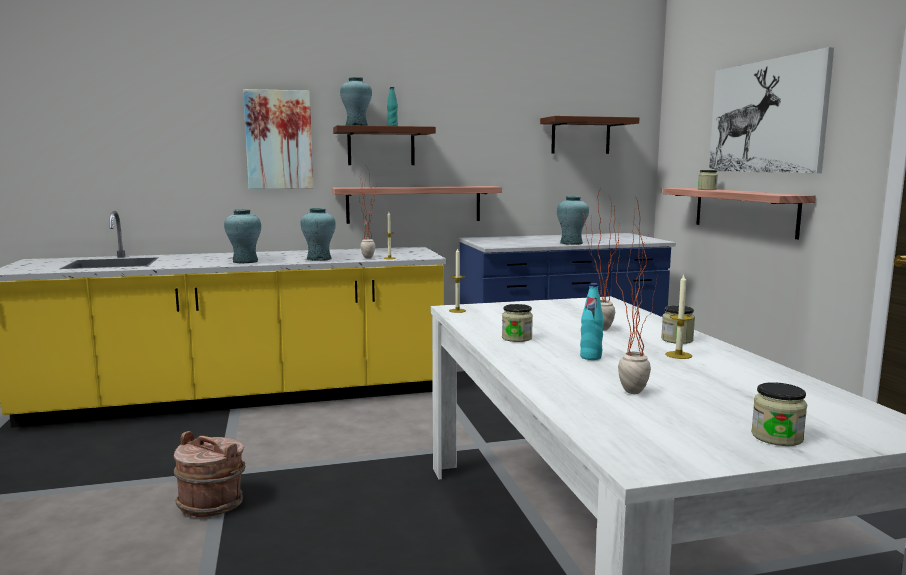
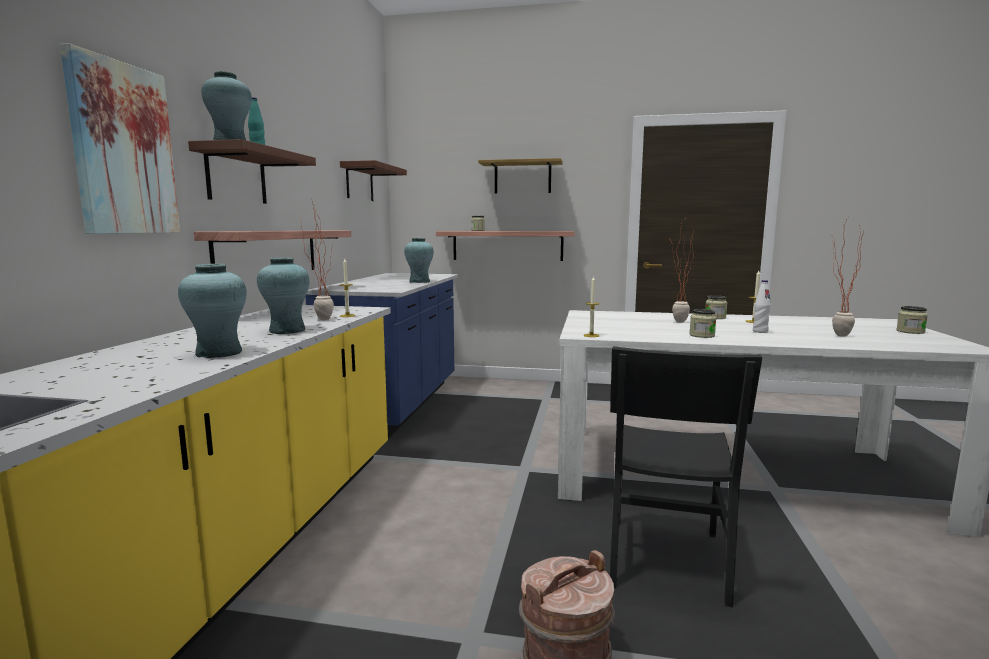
camera: 65 degrees left, 0 degrees up
turquoise bottle [580,283,604,360] -> white bottle [753,280,771,333]
picture [709,47,834,173] -> shelf [478,158,563,194]
none -> black chair [610,346,762,607]

